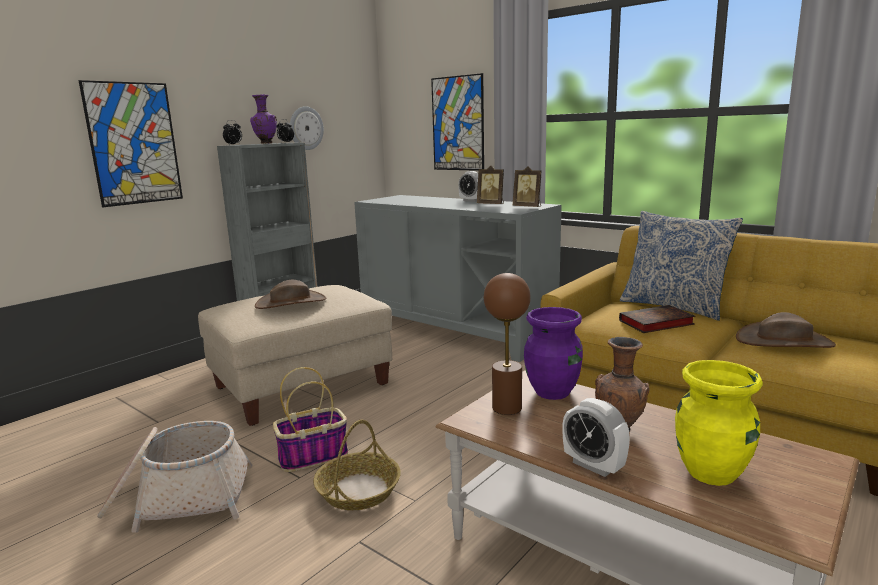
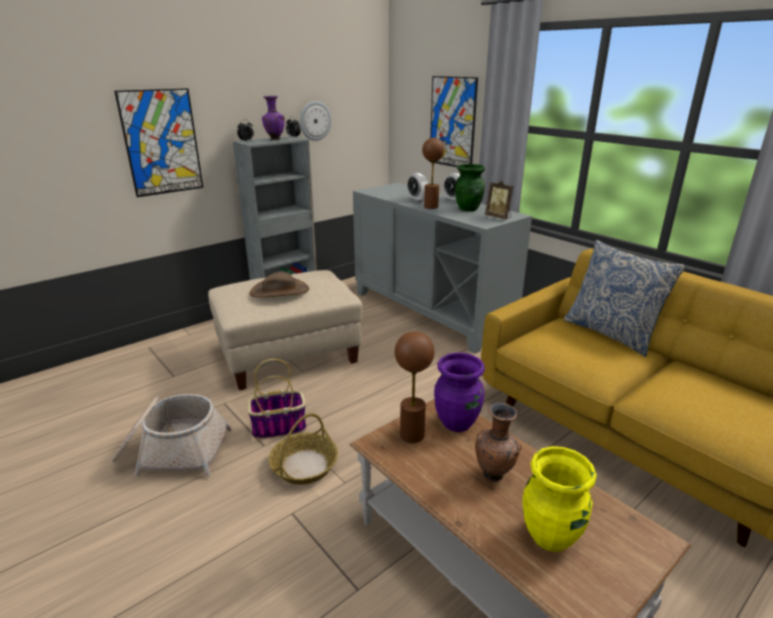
camera: 10 degrees right, 10 degrees up
picture frame [477,166,504,204] -> green vase [455,164,485,211]
alarm clock [562,398,630,477] -> alarm clock moved to [407,173,428,202]
book [619,305,695,333] -> none
brown hat [736,312,836,348] -> none
none -> brown table lamp [422,138,445,209]

